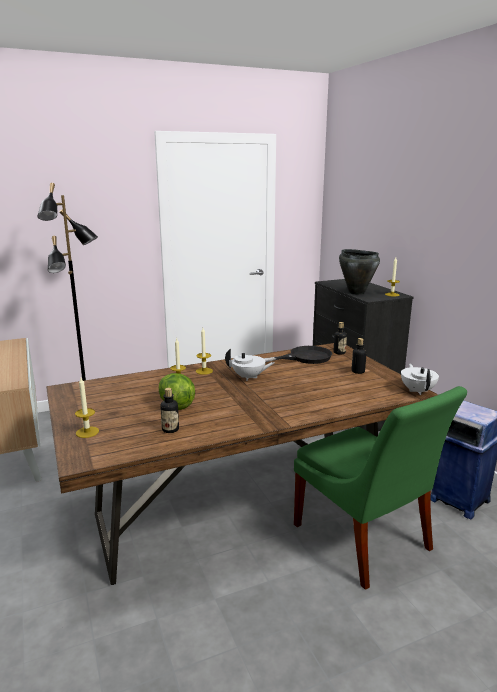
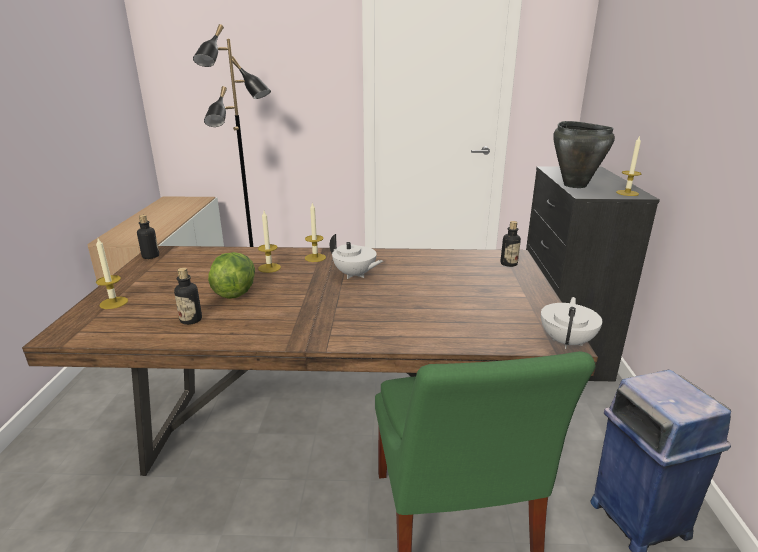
camera: 25 degrees right, 5 degrees up
black frying pan [264,346,332,364] -> none
bottle [352,338,367,374] -> bottle moved to [137,215,159,259]

